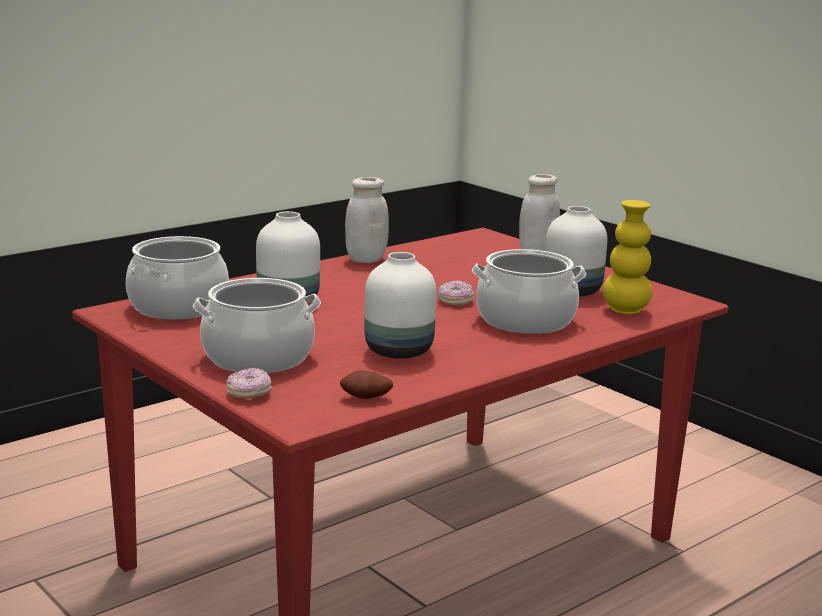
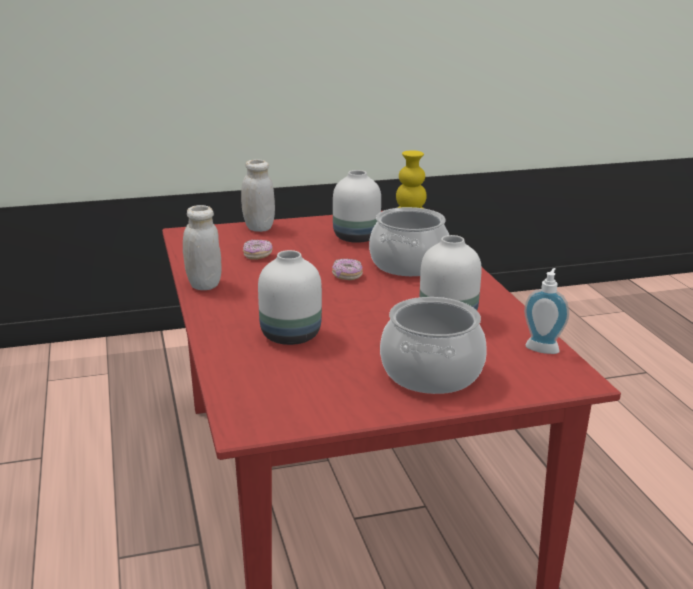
camera: 65 degrees left, 5 degrees up
cooking pot [126,236,229,320] -> none
donut [226,368,271,398] -> donut moved to [243,240,273,260]
potato [340,370,393,399] -> soap dispenser [524,268,569,354]

